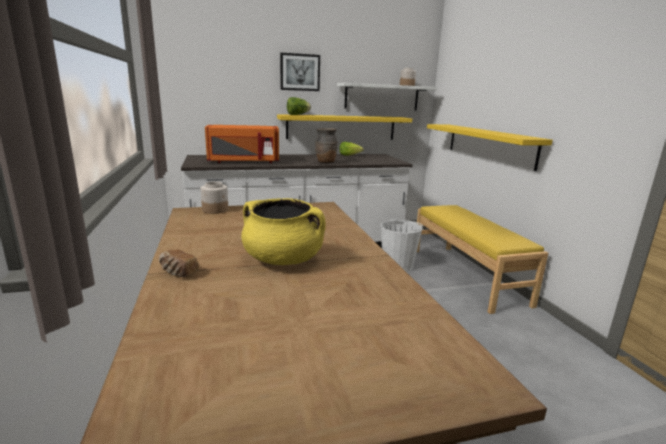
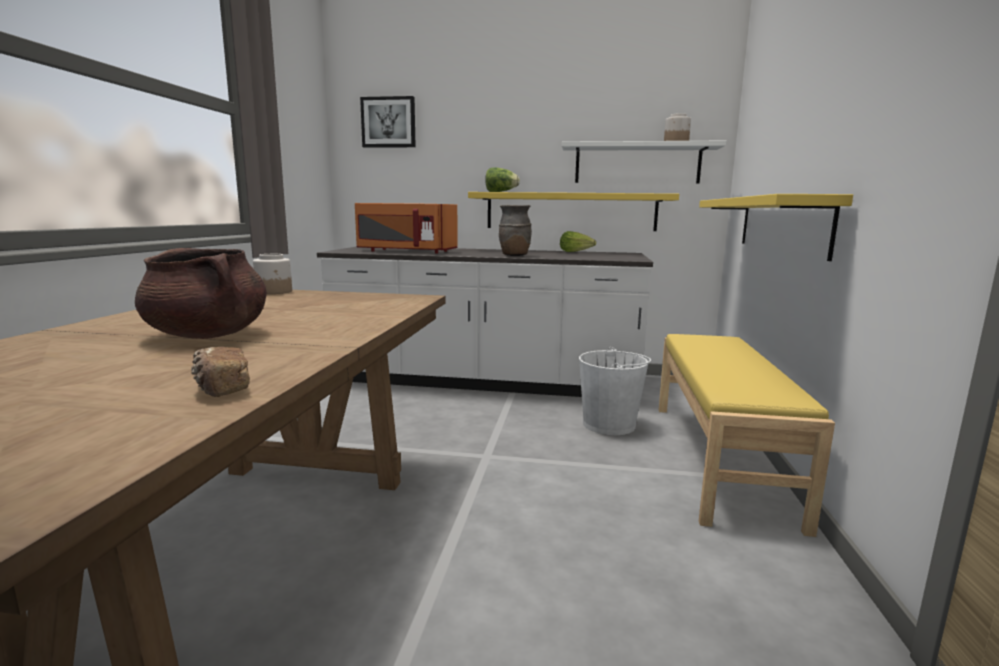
camera: 25 degrees right, 5 degrees down
bread [159,250,199,277] -> bread moved to [191,347,250,397]
yellow cooking pot [241,198,326,265] -> brown cooking pot [135,248,267,339]
picture [280,53,320,91] -> picture moved to [360,96,416,148]

